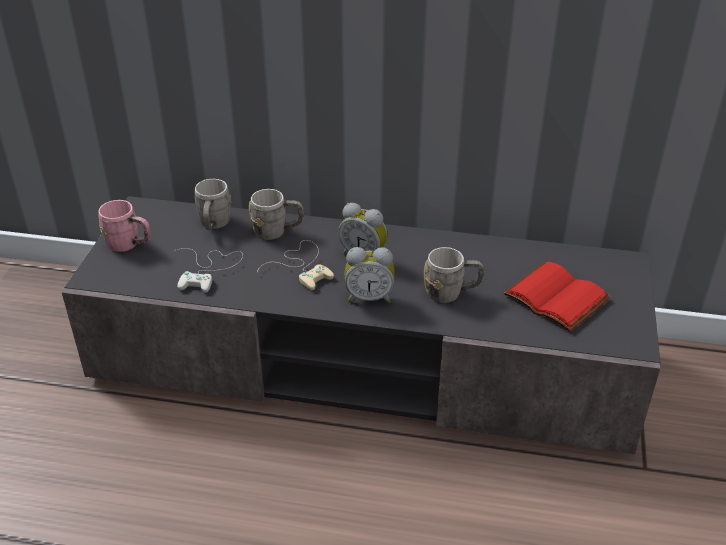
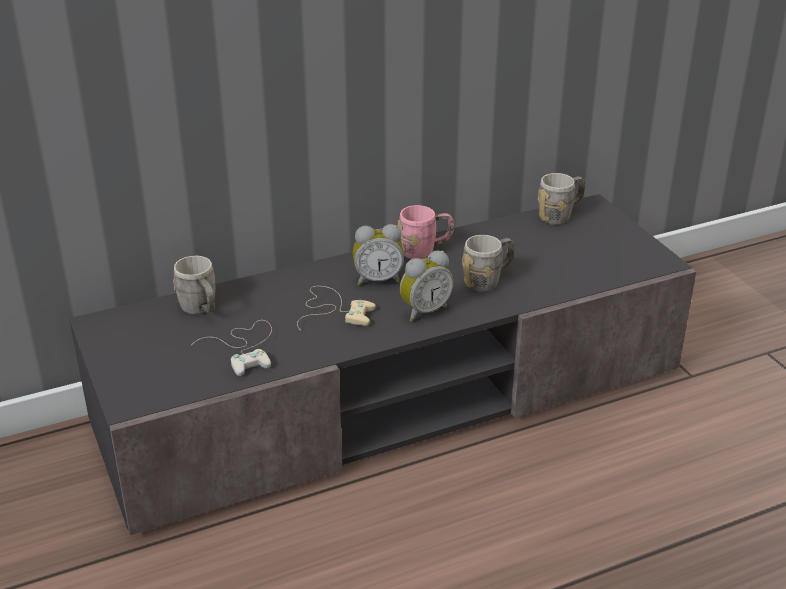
camera: 35 degrees left, 5 degrees down
pink mug [98,200,151,252] -> pink mug moved to [398,205,454,259]
grey mug [249,189,303,240] -> grey mug moved to [538,173,585,225]
red book [503,262,611,332] -> none

